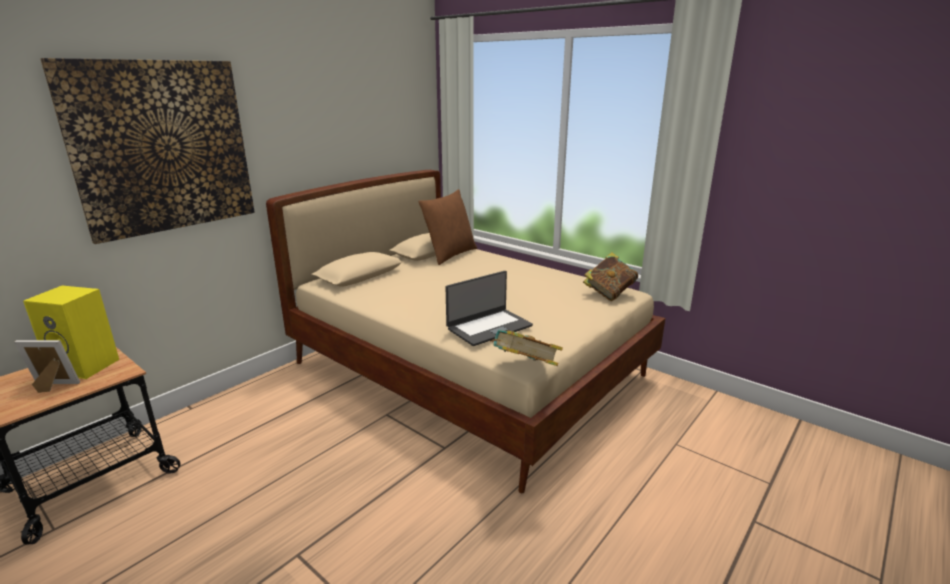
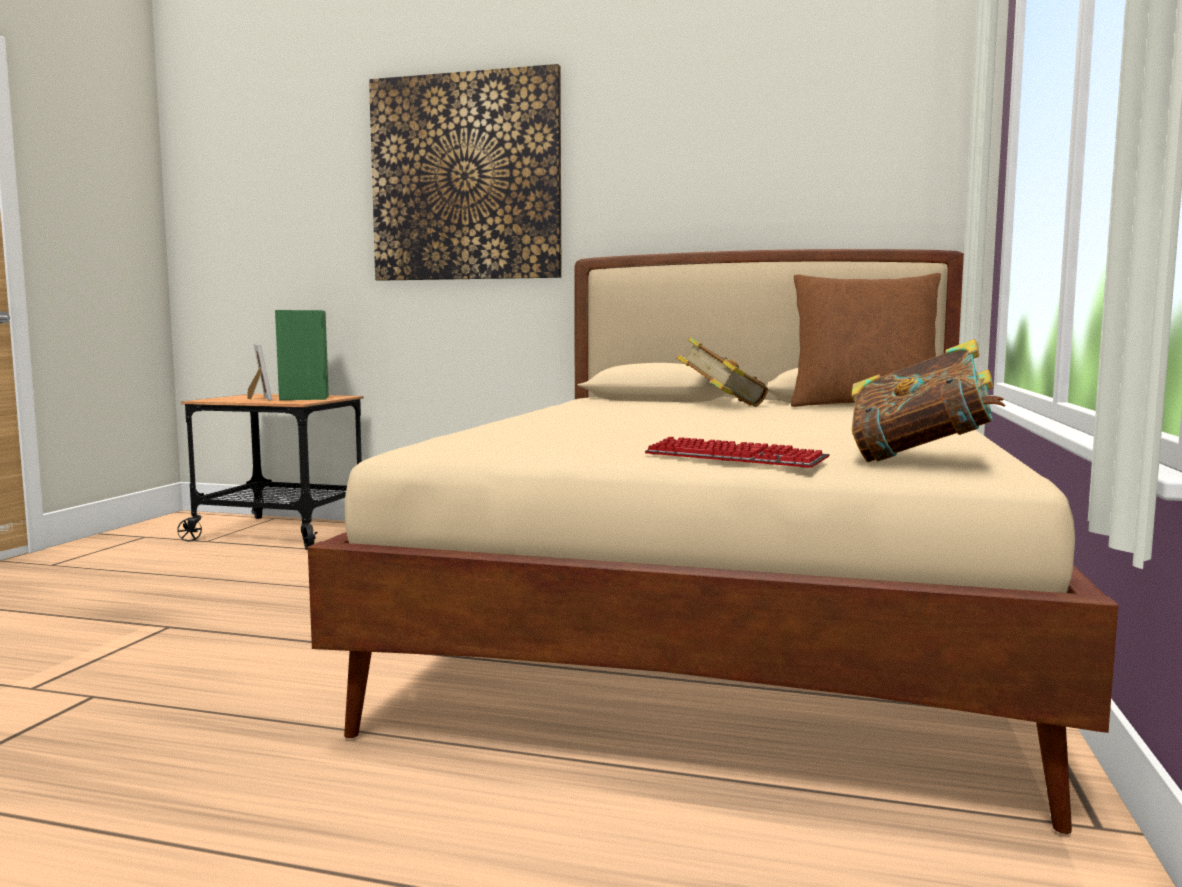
camera: 65 degrees right, 15 degrees down
yellow speaker [23,286,119,379] -> green speaker [275,310,329,400]
laptop [446,271,533,346] -> none
book [490,330,563,366] -> book moved to [677,337,768,407]
none -> keyboard [645,437,830,468]

